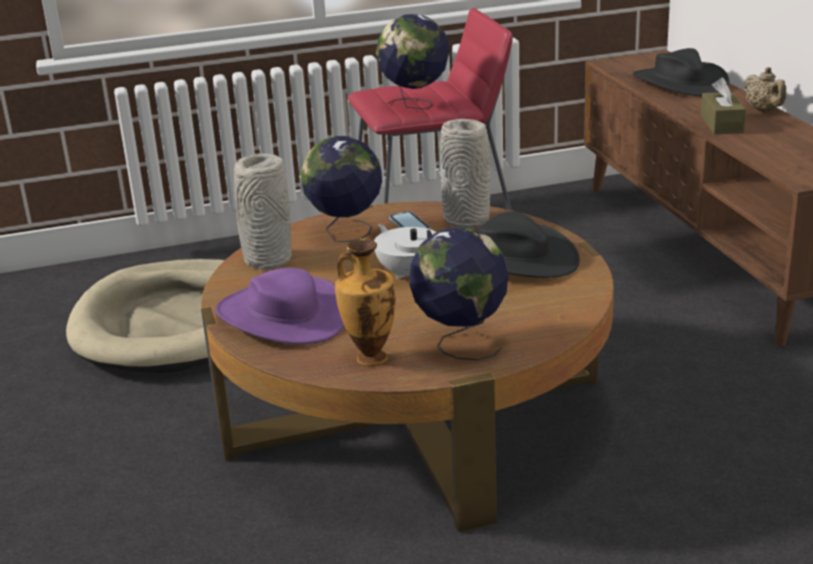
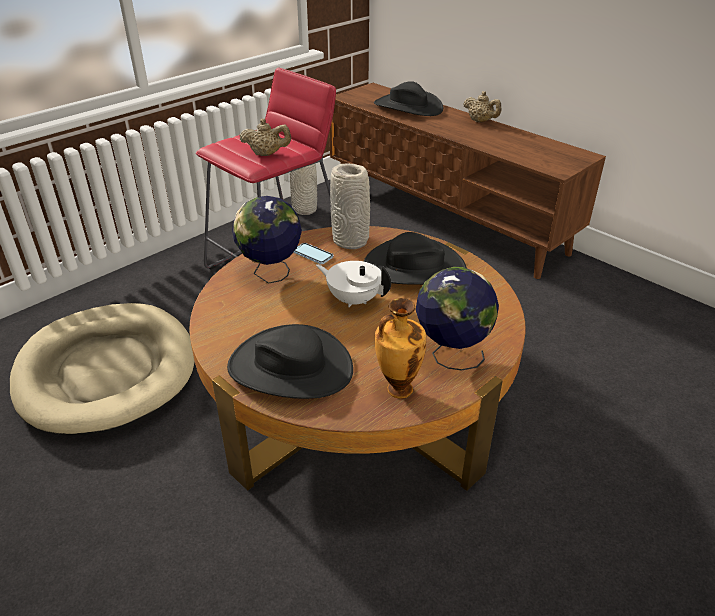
camera: 30 degrees left, 10 degrees up
purple hat [215,268,344,344] -> black hat [227,324,353,399]
grey vase [234,153,292,270] -> grey vase moved to [290,163,317,215]
globe [376,14,450,110] -> beige teapot [239,119,291,156]
brown tissue box [701,78,746,134] -> none

